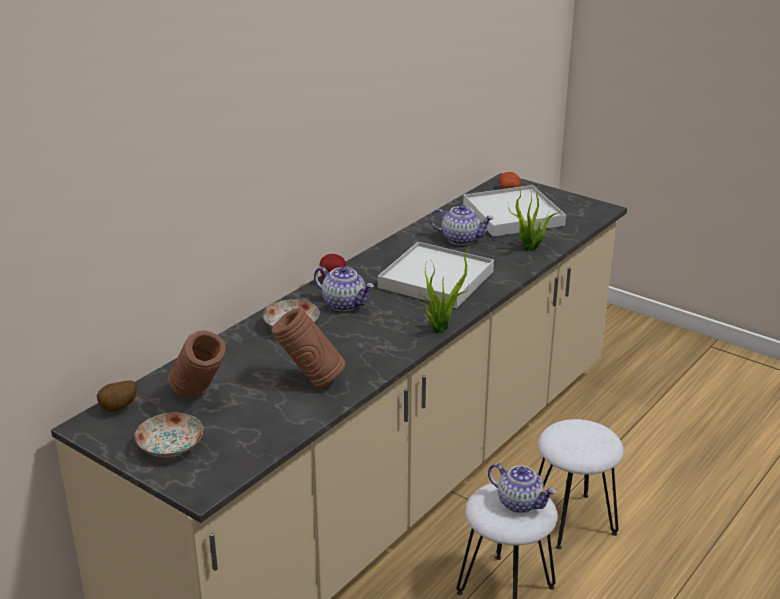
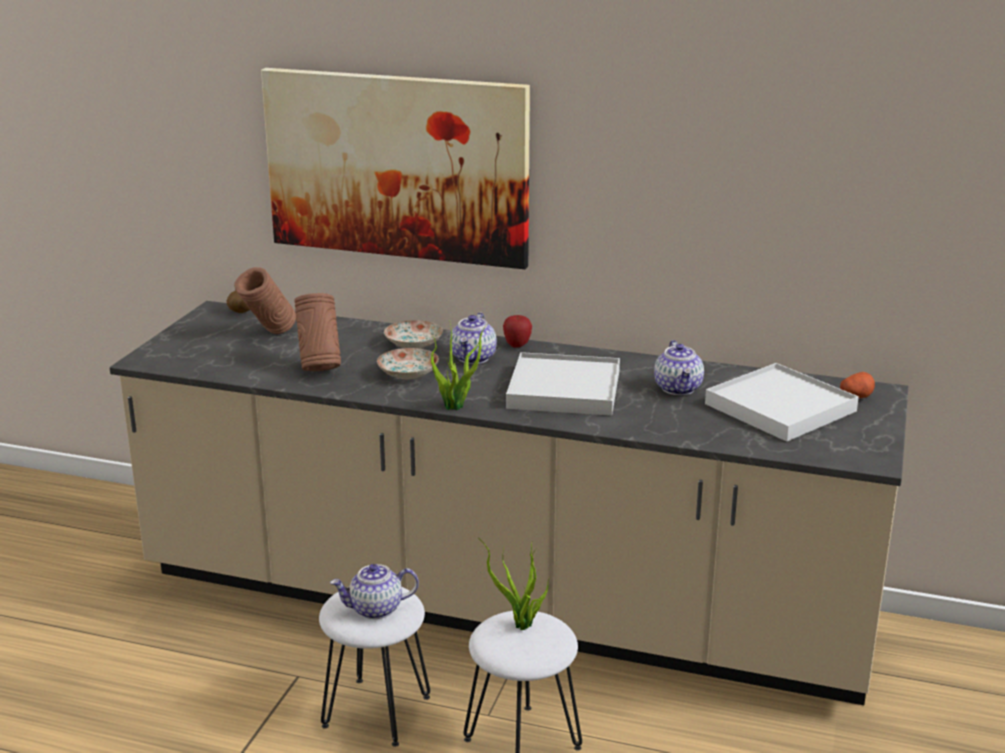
camera: 70 degrees right, 5 degrees down
plate [134,413,203,457] -> plate moved to [377,348,439,380]
teapot [488,463,556,513] -> teapot turned 60 degrees clockwise [330,564,419,619]
potted plant [508,188,562,251] -> potted plant moved to [484,543,550,630]
none -> picture [261,68,530,269]

